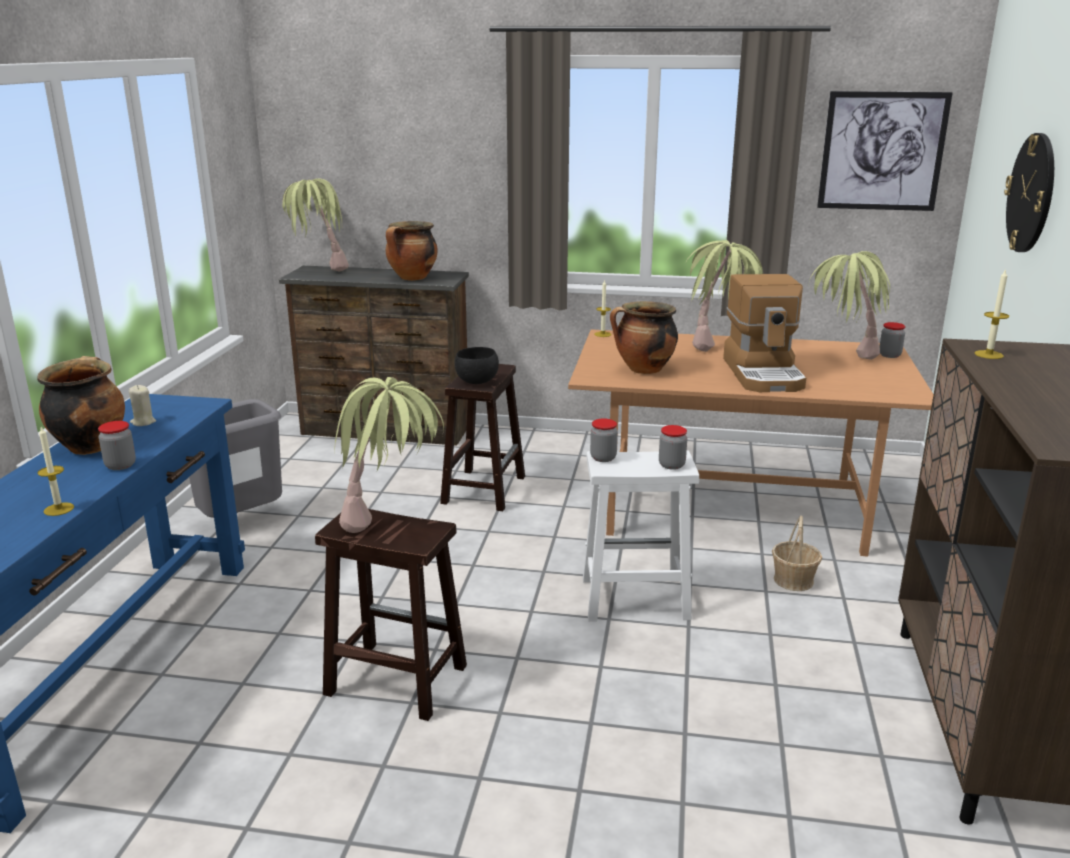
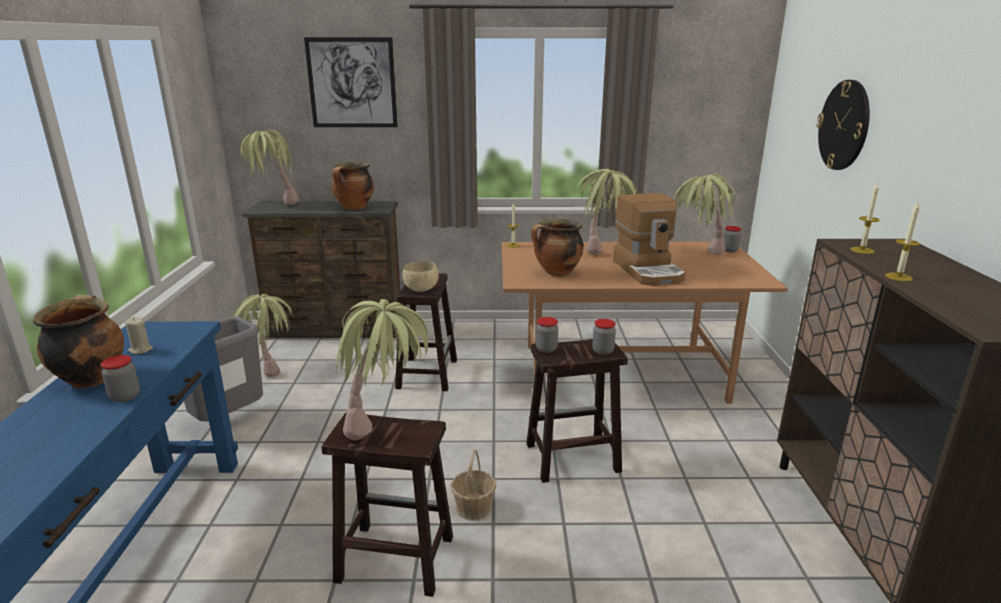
camera: 10 degrees left, 0 degrees up
candle [37,427,74,516] -> candle moved to [885,202,920,281]
black bowl [455,347,499,384] -> beige bowl [403,261,438,292]
white stool [583,450,699,622] -> brown stool [526,339,628,483]
basket [772,515,822,591] -> basket moved to [451,449,496,521]
picture [817,91,953,211] -> picture moved to [304,37,398,127]
none -> potted plant [233,294,292,377]

